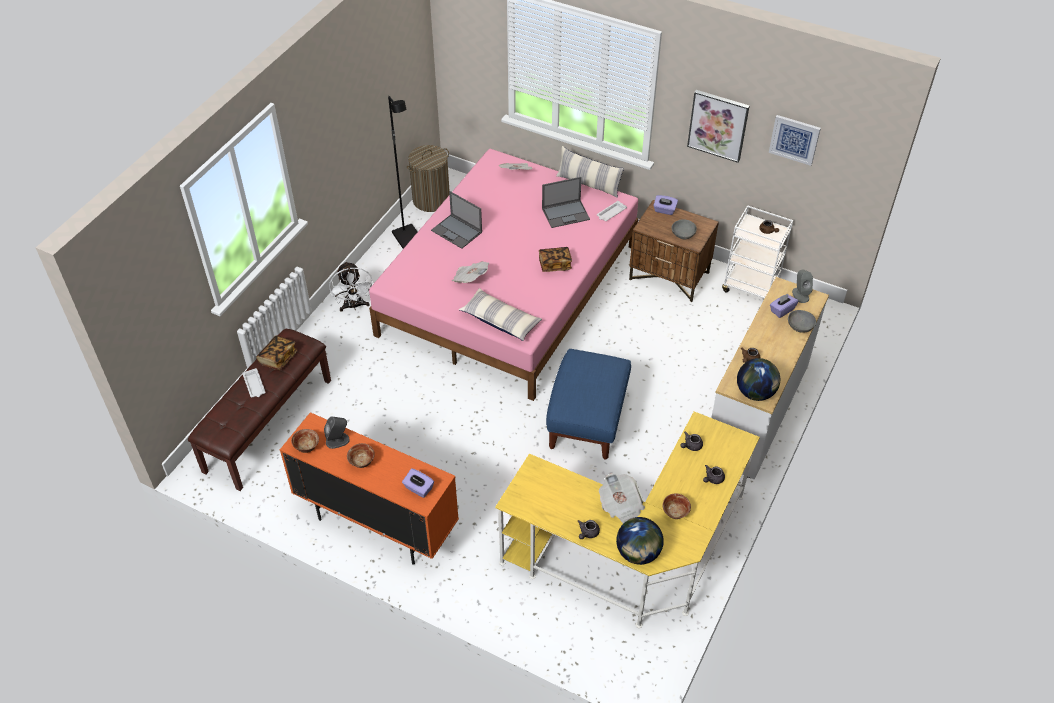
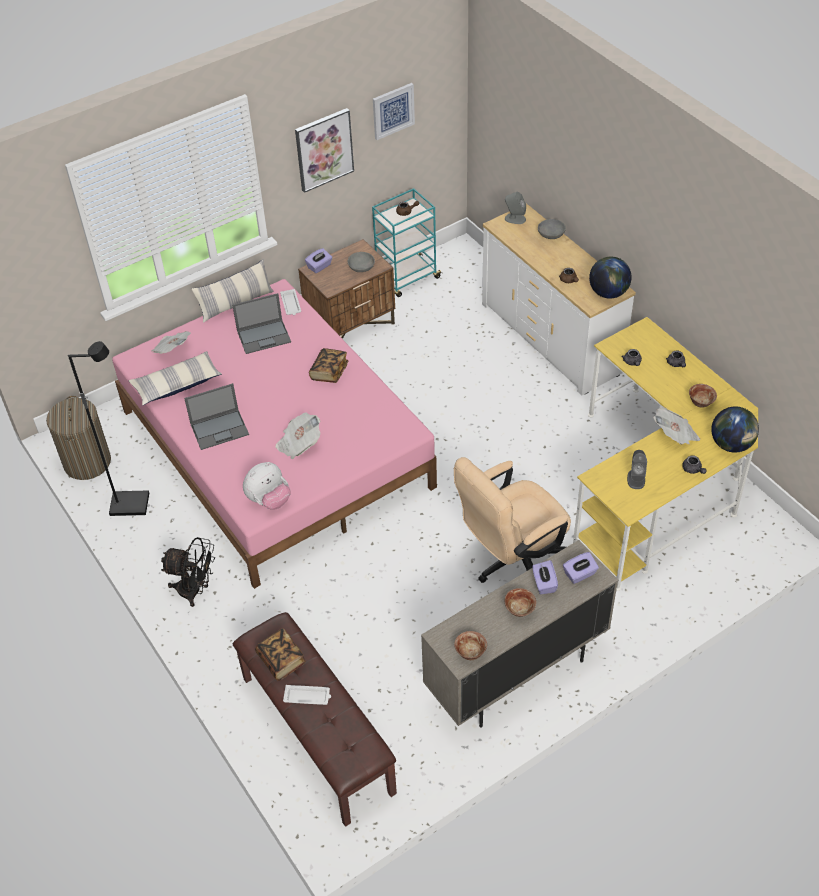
camera: 60 degrees left, 0 degrees up
orange cabinet [280,412,459,565] -> beige cabinet [421,540,618,728]
grey speaker [324,417,350,449] -> grey speaker moved to [627,450,647,489]
white fan [329,261,373,311] -> black fan [161,537,215,607]
pillow [459,288,542,341] -> pillow moved to [129,351,222,405]
laptop [542,177,590,228] -> laptop turned 60 degrees clockwise [232,293,291,354]
blue ottoman [546,349,631,460] -> none
white cart [722,205,793,299] -> turquoise cart [372,188,443,297]
purple tissue box [770,293,798,318] -> purple tissue box moved to [532,560,558,594]
none -> plush toy [243,462,291,510]
none -> beige office chair [454,457,571,583]

